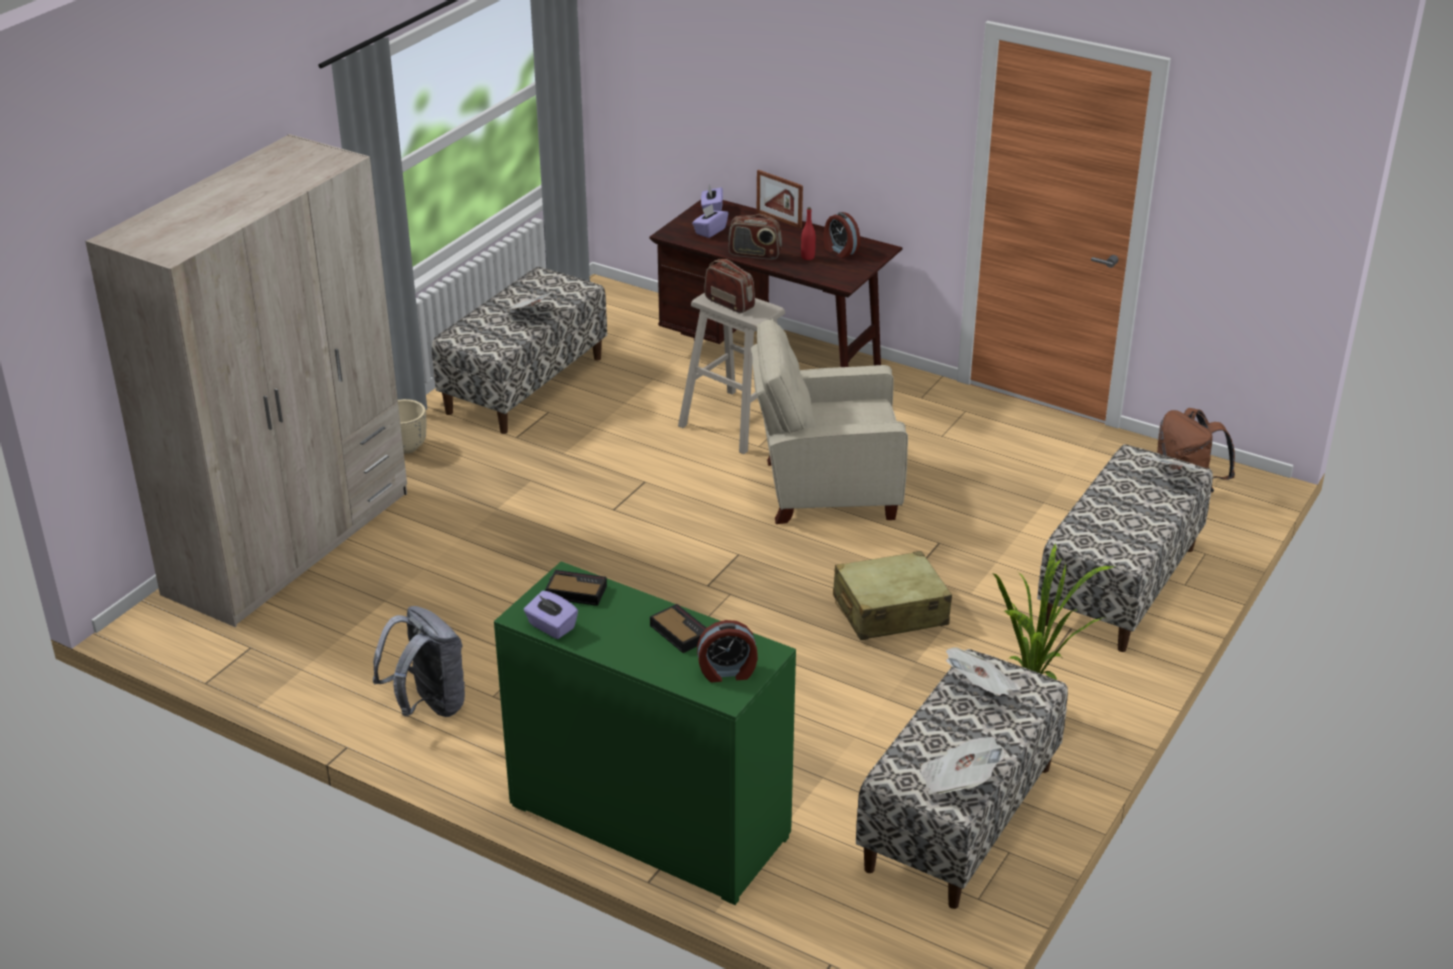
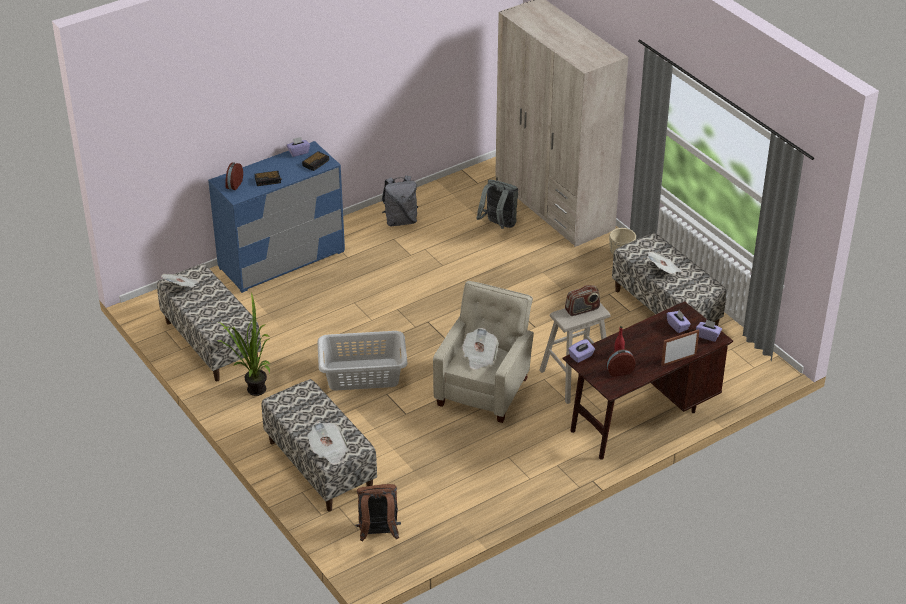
camera: 115 degrees right, 5 degrees up
green dresser [494,561,796,905] -> blue dresser [208,141,345,293]
radio [728,214,782,260] -> none
beige suitcase [833,551,952,640] -> grey laundry basket [317,331,407,390]
newspaper [946,647,1021,696] -> newspaper moved to [462,328,499,369]
none -> grey backpack [476,180,518,229]
none -> purple tissue box [568,339,595,363]

